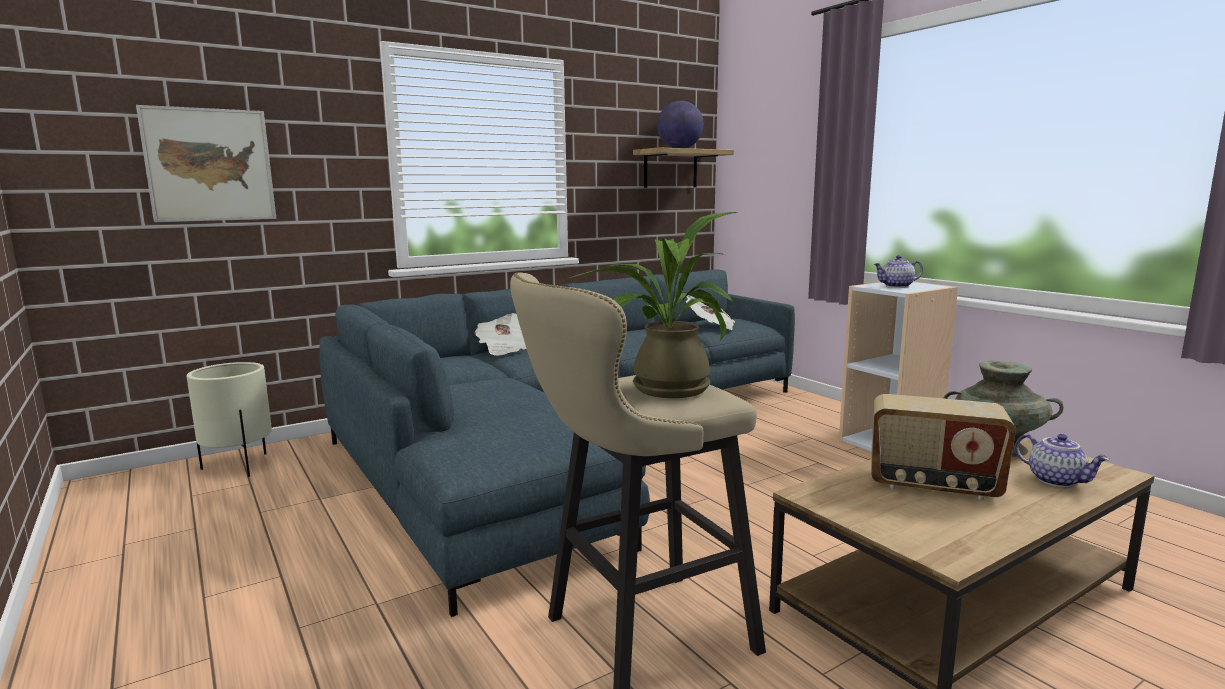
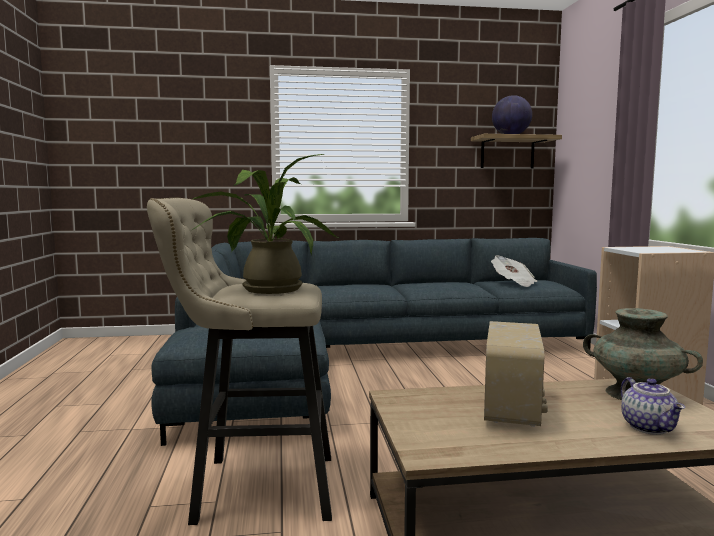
camera: 25 degrees right, 5 degrees down
picture [136,105,276,222] -> none
beige planter [187,362,272,477] -> none
newspaper [475,313,526,356] -> none
radio [871,394,1016,500] -> radio turned 120 degrees counterclockwise [484,321,548,427]
teapot [873,255,923,288] -> none

